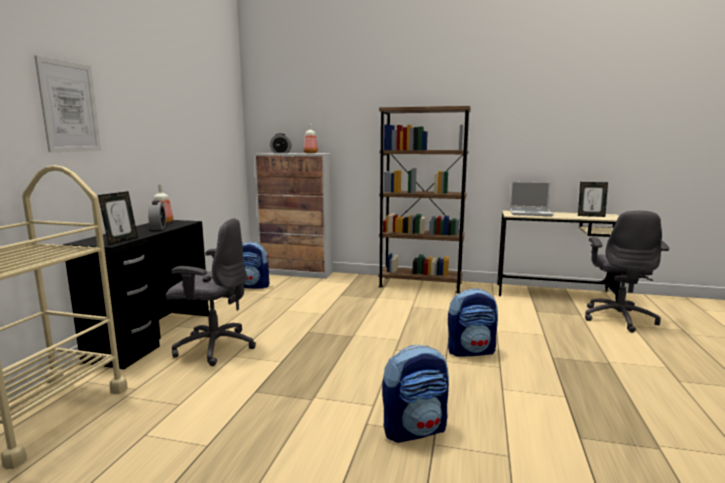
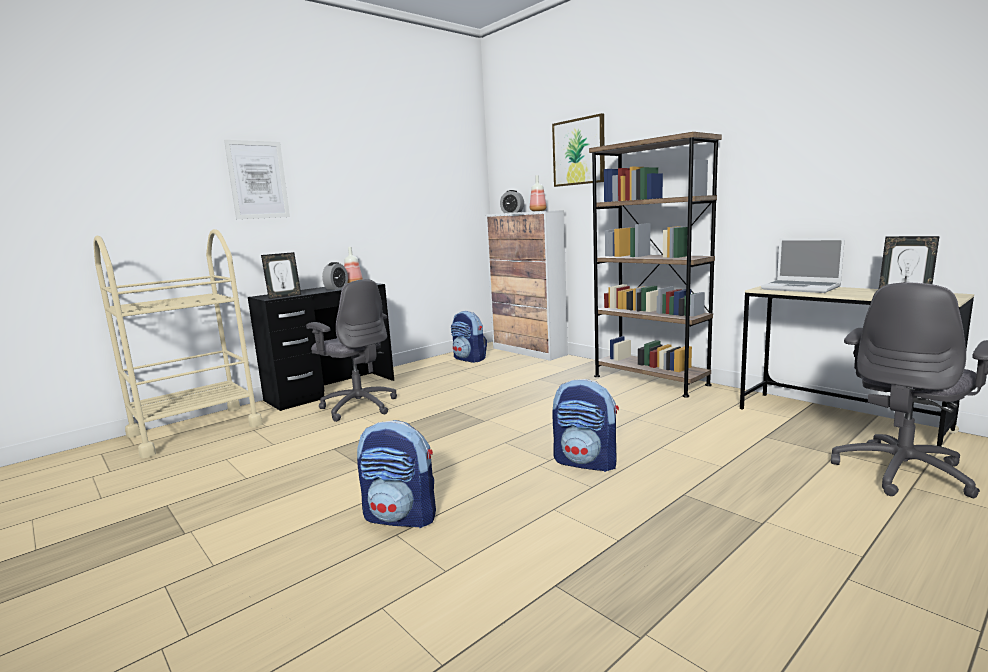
camera: 35 degrees right, 0 degrees up
none -> picture [552,113,605,187]

